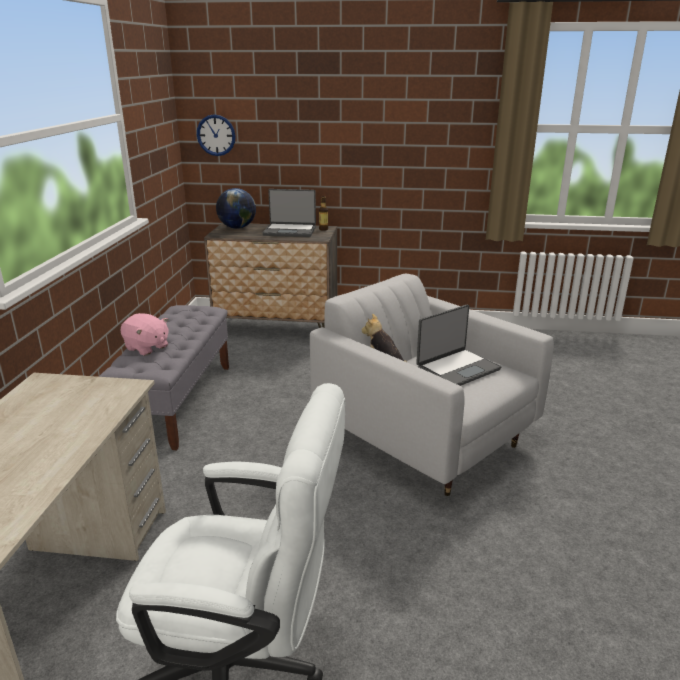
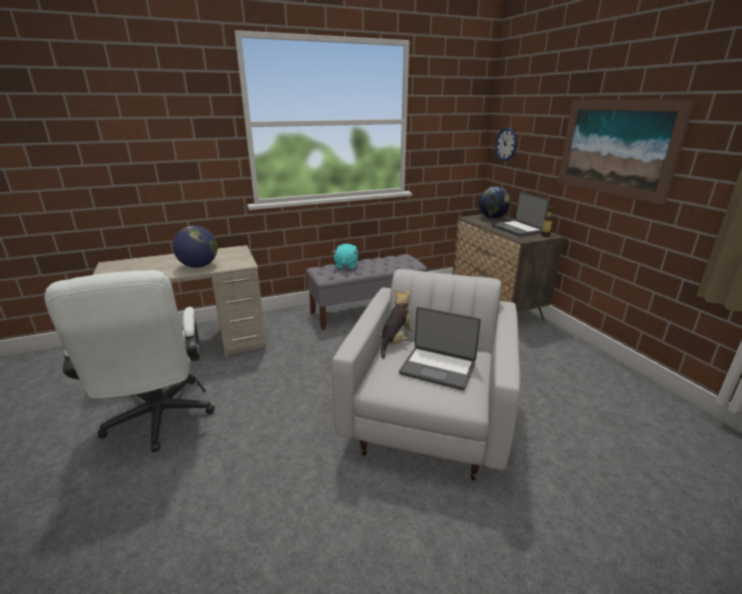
camera: 60 degrees right, 0 degrees up
pink plush toy [120,313,169,356] -> turquoise plush toy [332,244,358,270]
none -> globe [173,226,218,268]
none -> picture [558,99,696,205]

